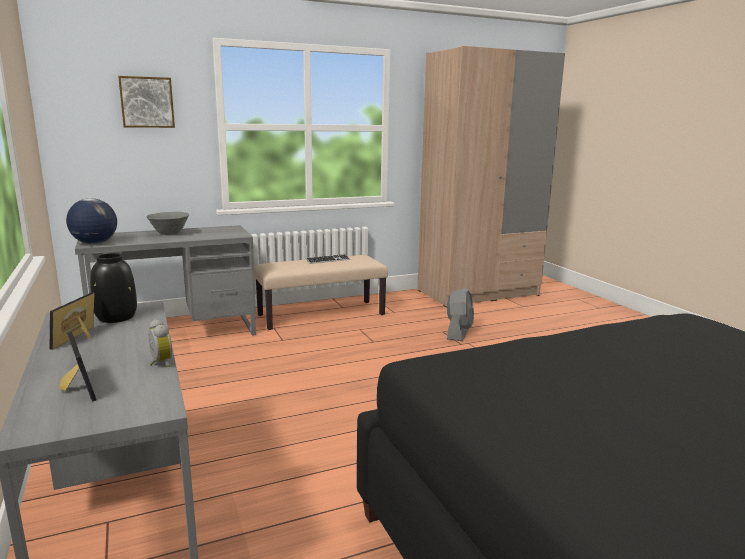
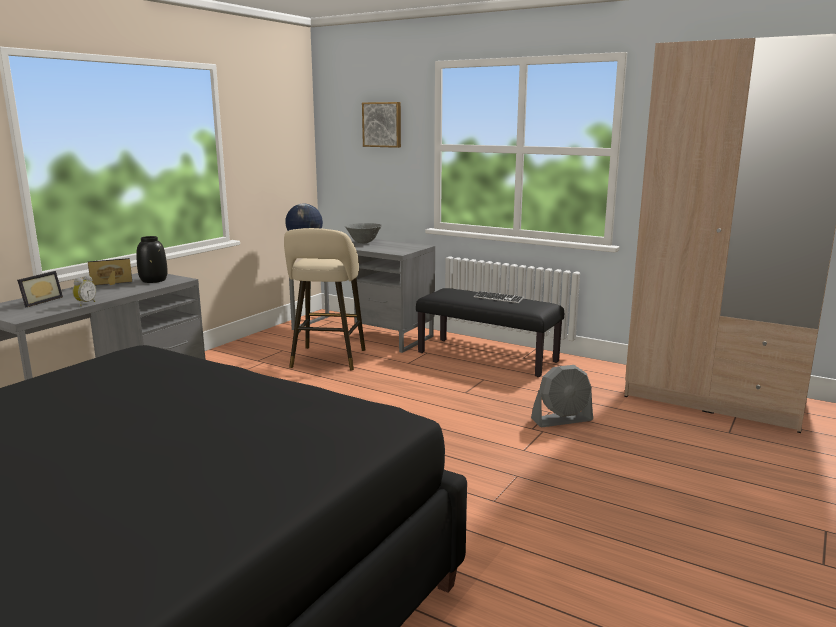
camera: 55 degrees right, 0 degrees up
beige bench [254,255,388,330] -> black bench [416,288,564,377]
none -> beige stool [284,228,365,370]

